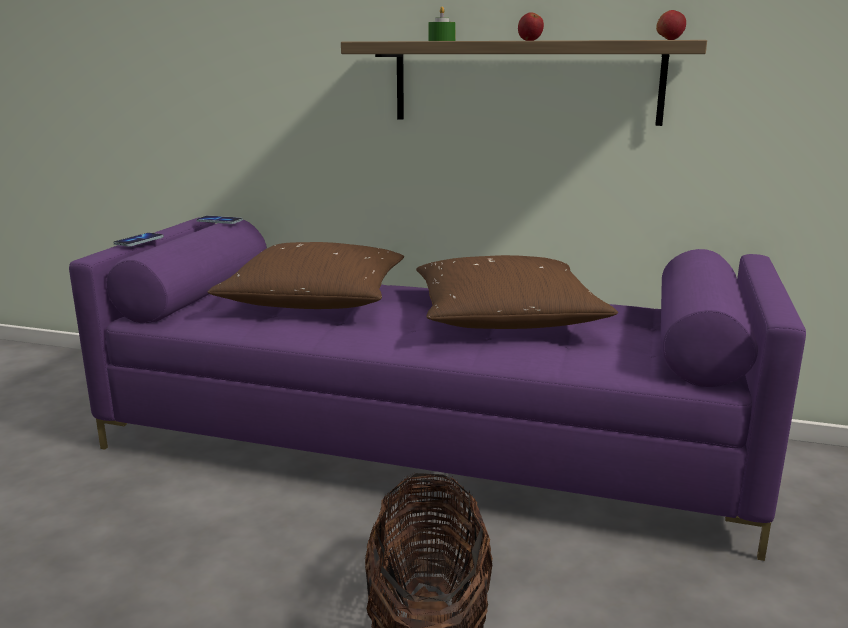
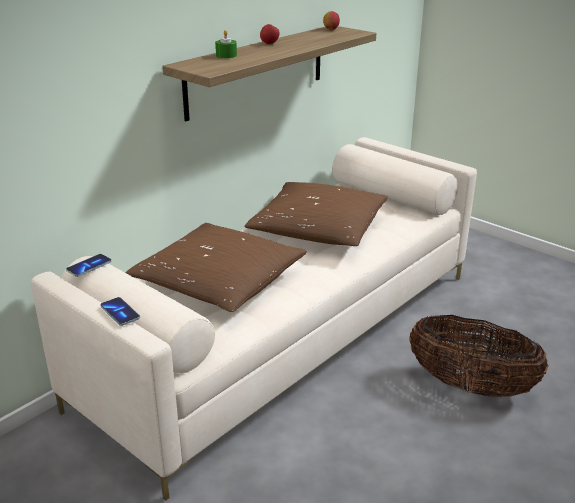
camera: 65 degrees left, 10 degrees up
purple sofa [69,217,806,561] -> beige sofa [31,137,477,501]

